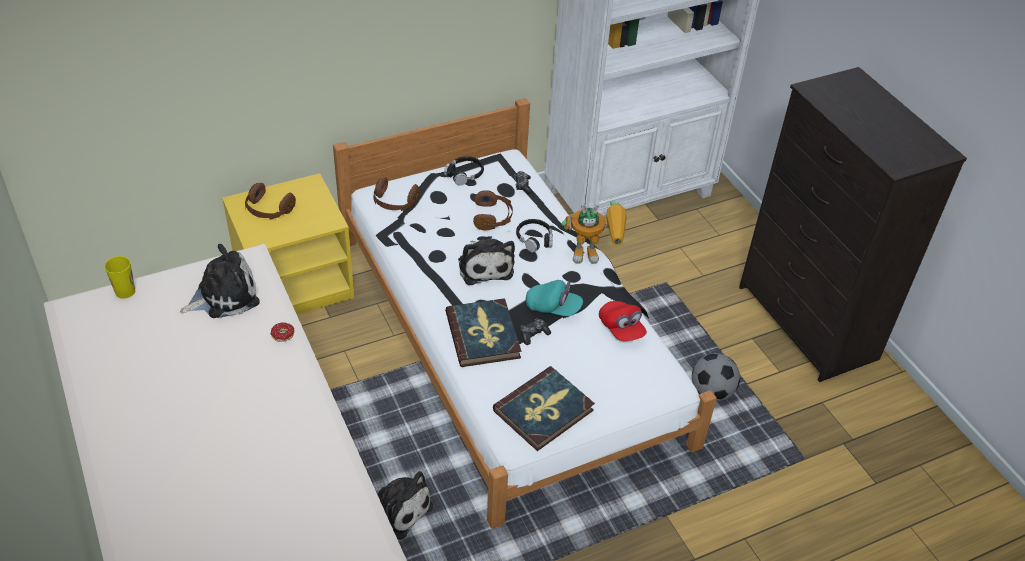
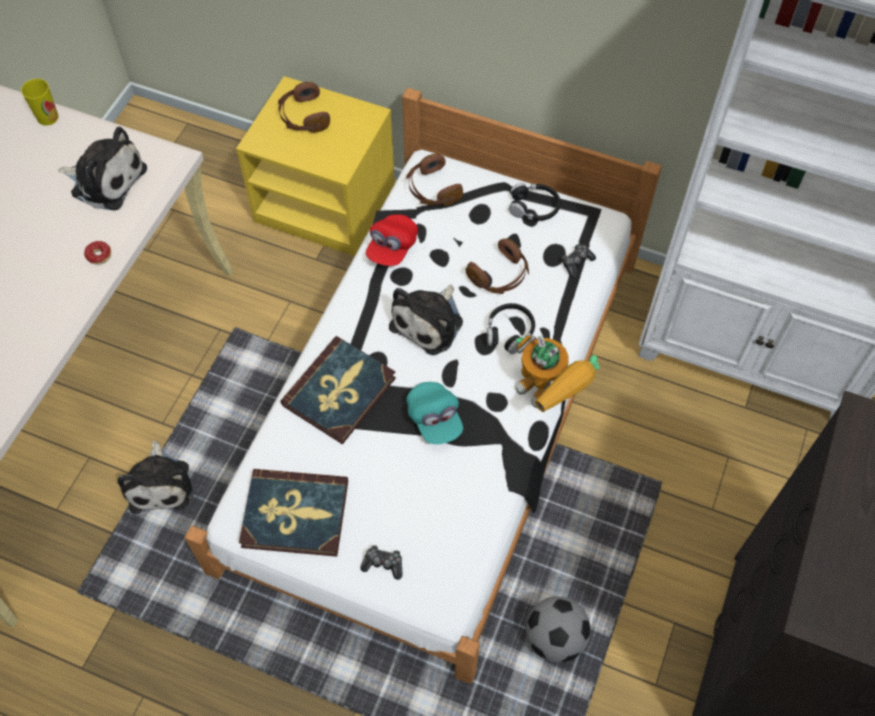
camera: 50 degrees right, 15 degrees up
game controller [521,319,551,345] -> game controller moved to [360,545,402,580]
red cap [599,301,647,341] -> red cap moved to [366,214,418,266]

